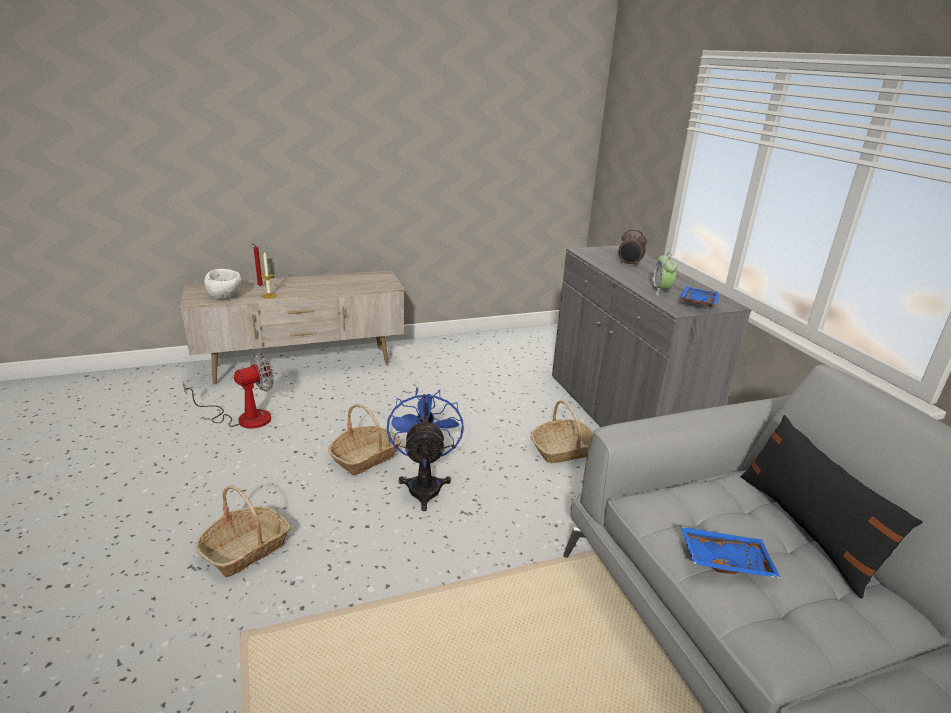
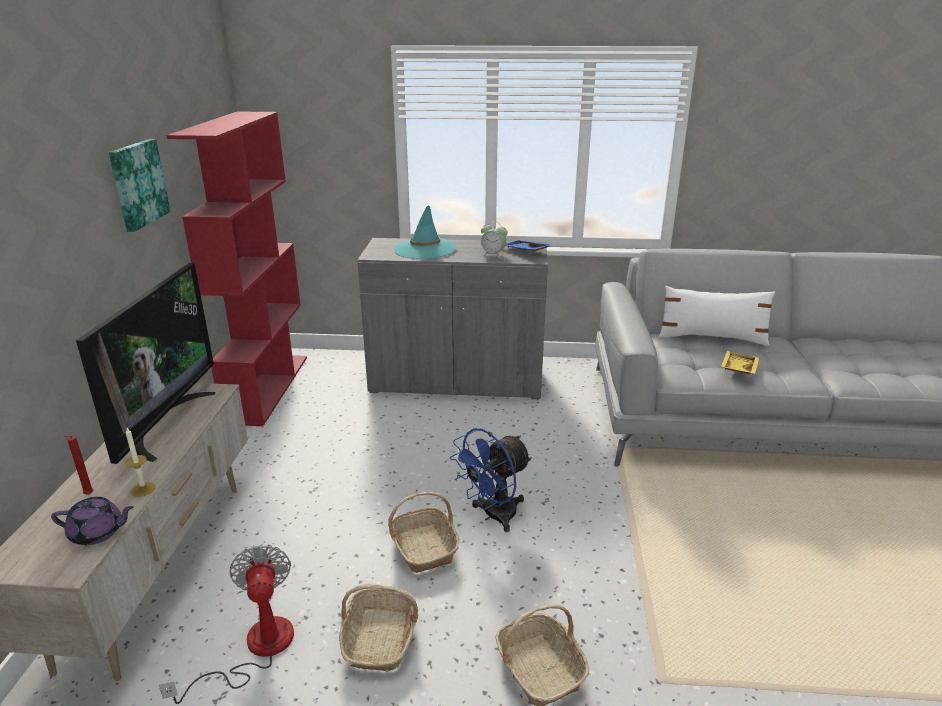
camera: 65 degrees left, 0 degrees up
white bowl [204,269,241,299] -> purple teapot [51,497,134,545]
blue fan [387,388,464,511] -> blue fan turned 60 degrees counterclockwise [450,428,532,532]
basket [530,400,594,463] -> basket moved to [339,584,418,671]
alarm clock [618,229,647,267] -> turquoise hat [394,205,457,259]
blue tray [680,526,781,579] -> yellow tray [721,351,759,374]
black pillow [741,415,923,598] -> white pillow [658,286,775,346]
none -> television [76,263,215,464]
none -> picture [109,139,171,232]
none -> red bookcase [166,112,307,426]

